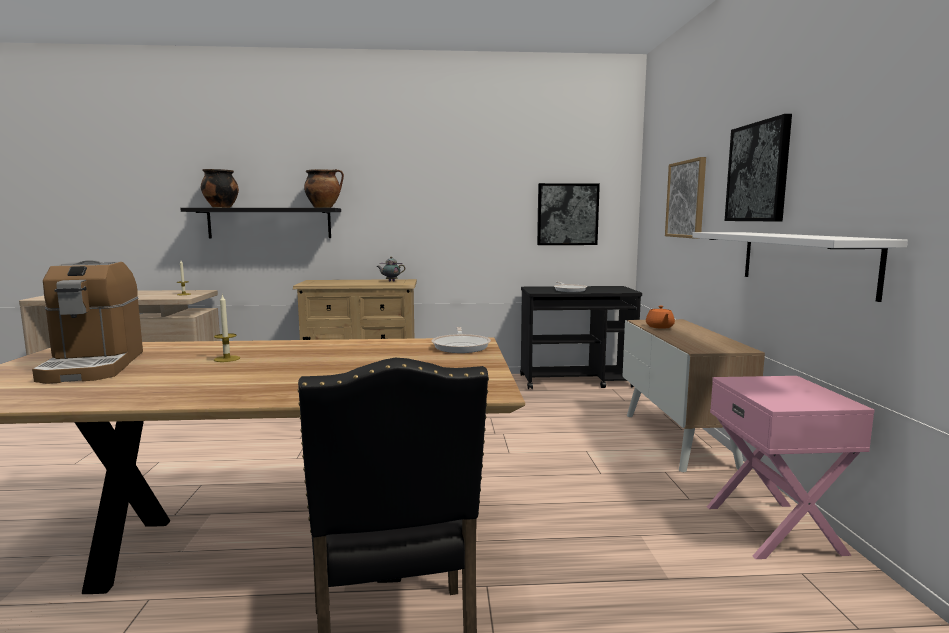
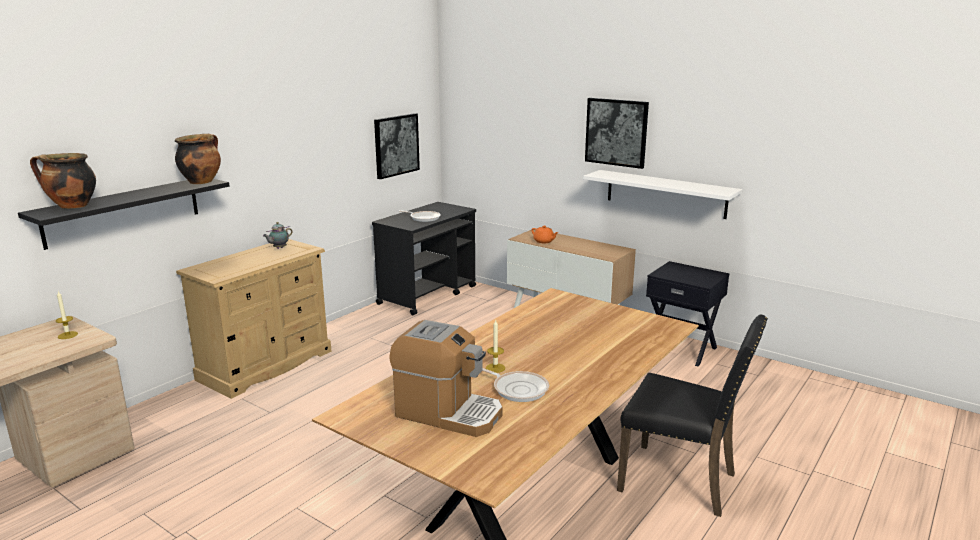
camera: 50 degrees left, 10 degrees up
frying pan [432,327,491,353] -> frying pan moved to [482,368,549,402]
picture [665,157,706,239] -> none
pink nightstand [707,376,874,559] -> black nightstand [646,261,729,366]

